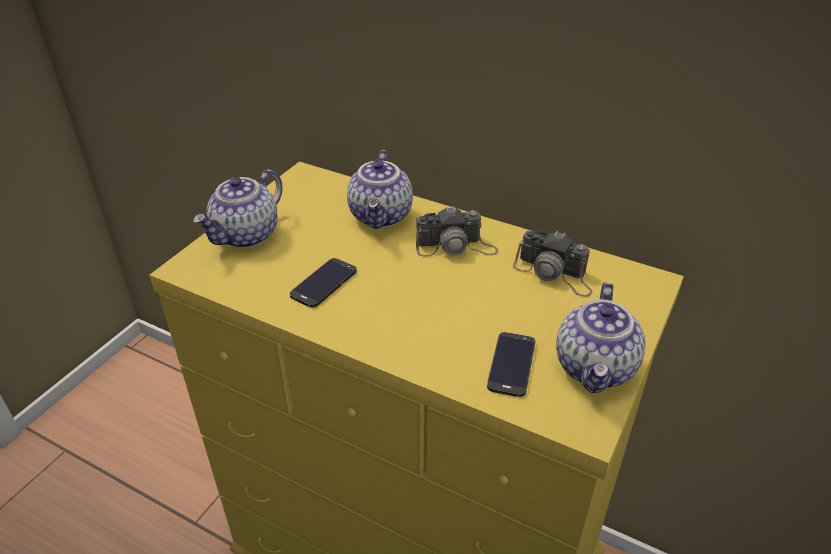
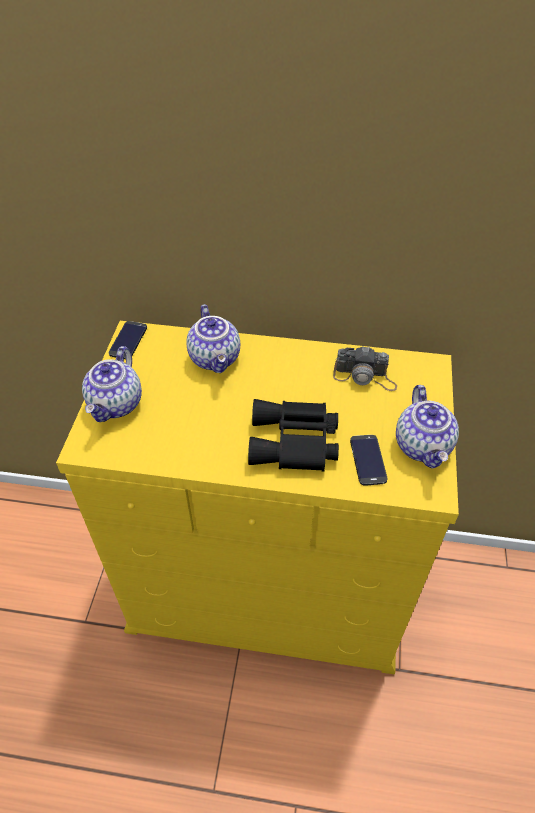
camera: 20 degrees left, 10 degrees up
phone [290,258,357,308] -> phone moved to [109,321,147,359]
camera [416,206,498,257] -> none
none -> black binoculars [248,399,339,472]

